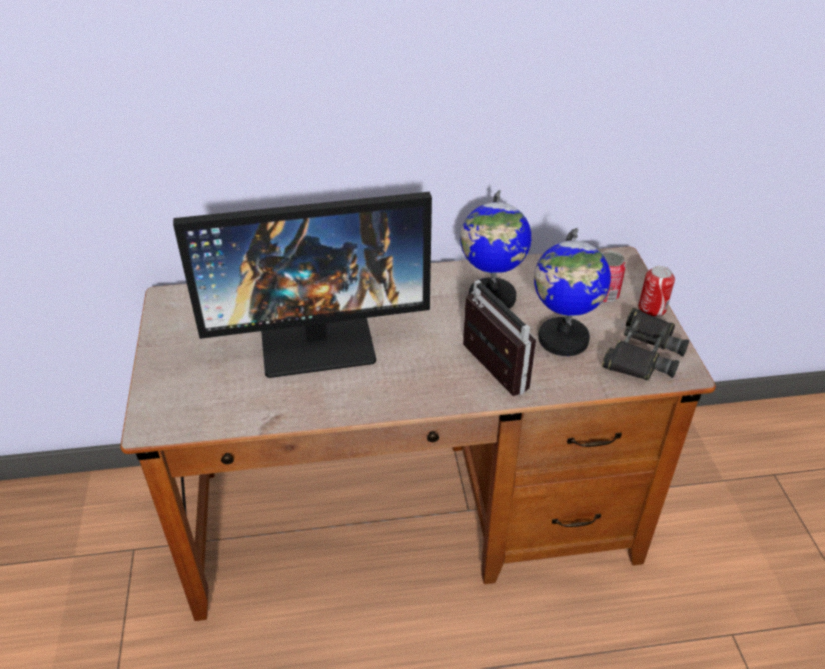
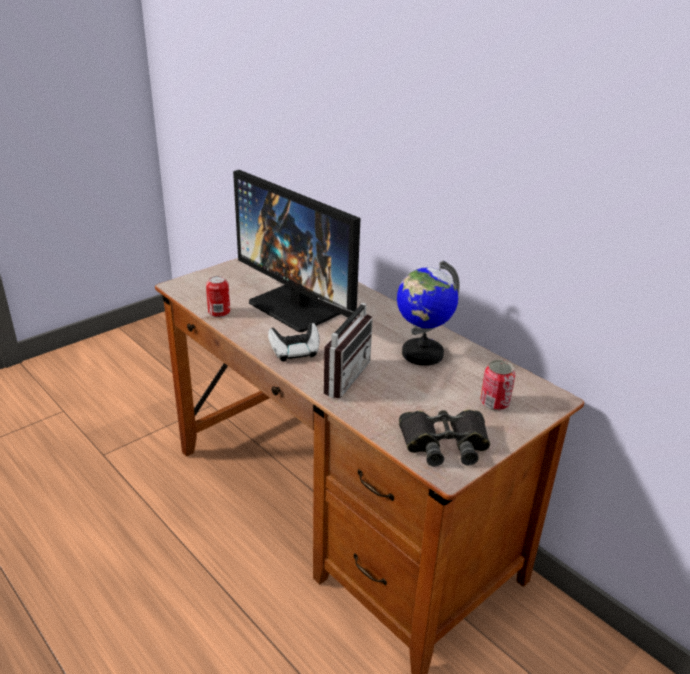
camera: 55 degrees right, 10 degrees down
globe [534,228,611,356] -> none
can [639,266,675,317] -> can moved to [206,276,230,317]
none -> game controller [268,323,319,361]

